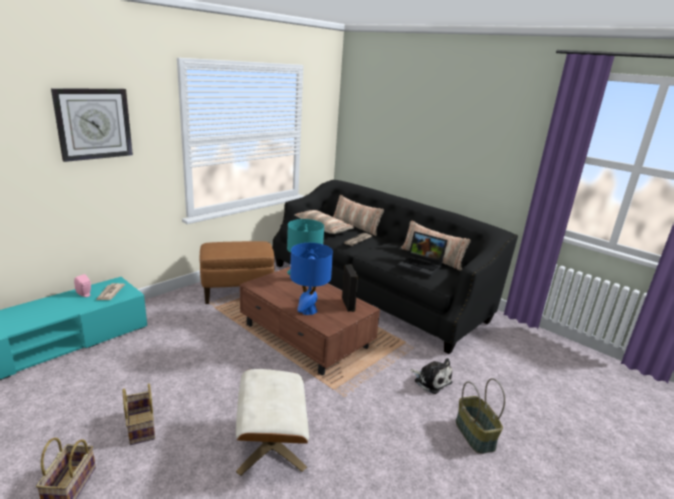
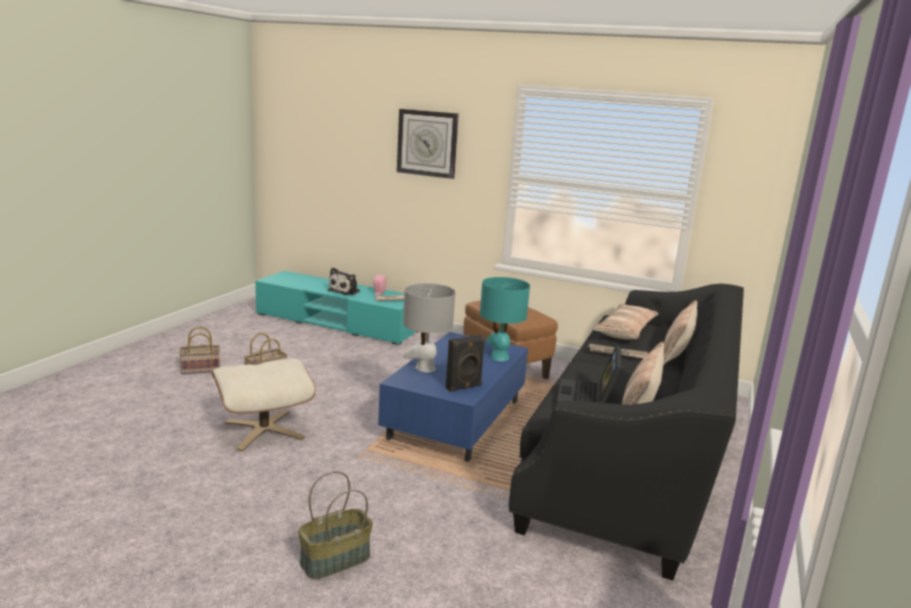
camera: 70 degrees right, 5 degrees down
brown coffee table [240,267,380,376] -> blue coffee table [378,332,528,462]
blue table lamp [290,243,333,315] -> grey table lamp [403,283,455,373]
plush toy [410,358,452,394] -> plush toy moved to [327,268,360,295]

